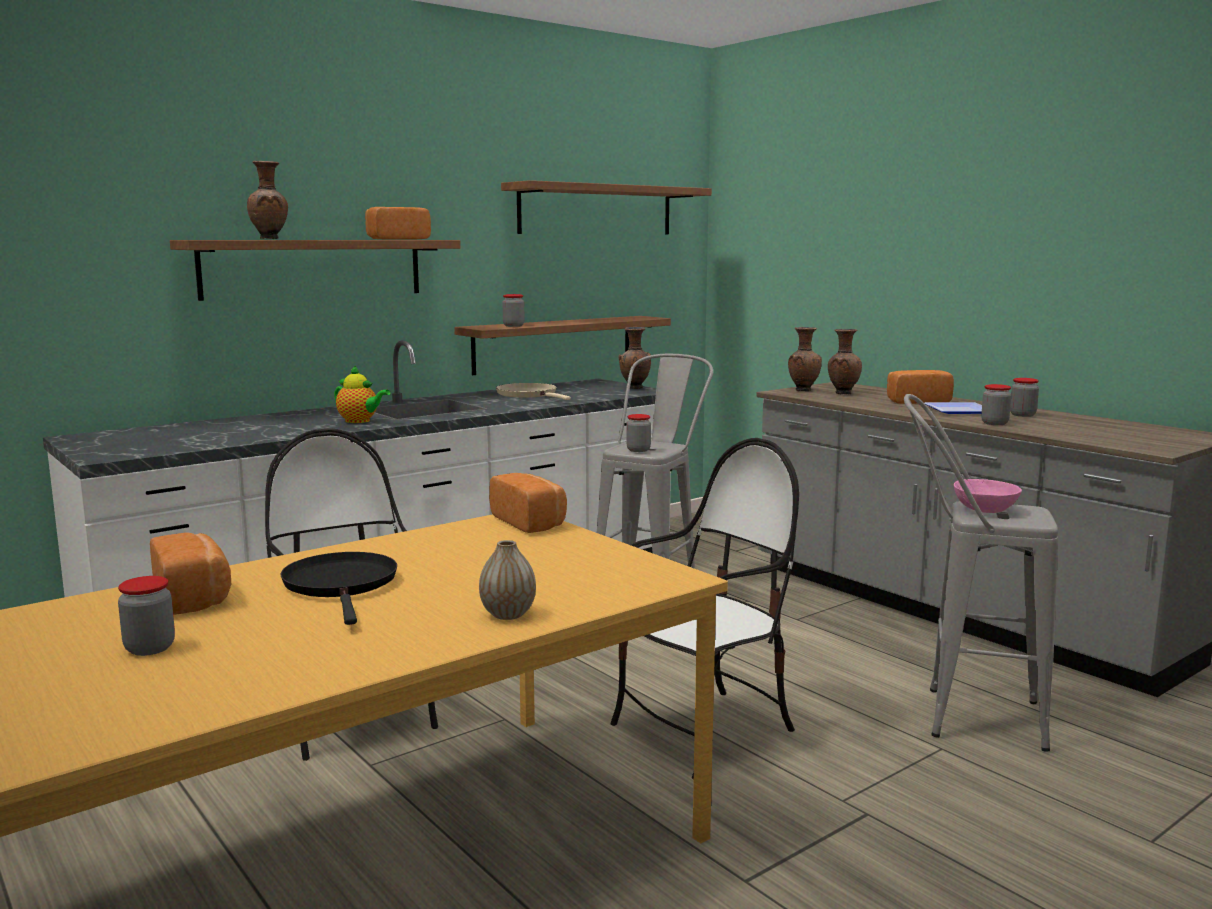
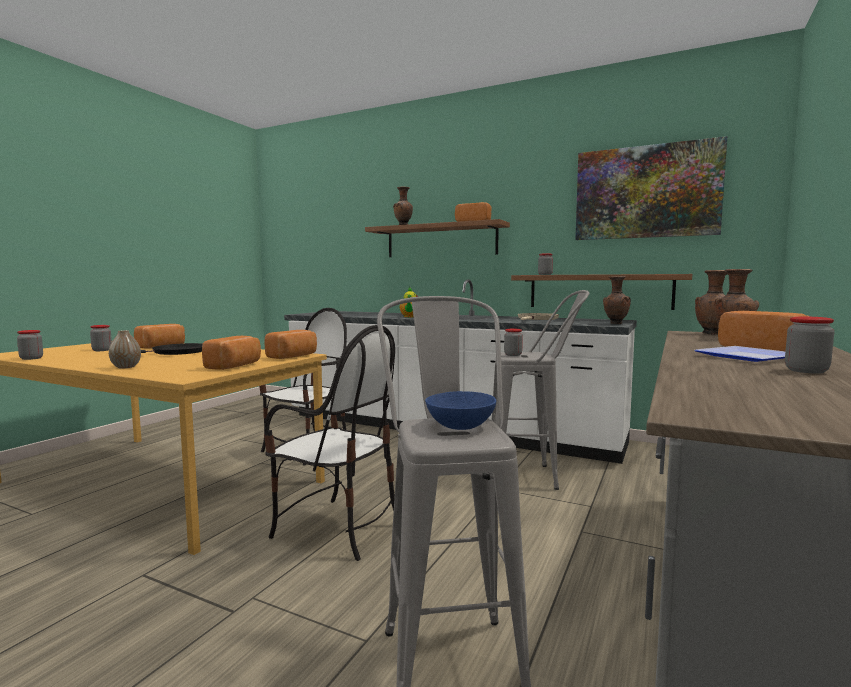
camera: 65 degrees right, 5 degrees down
shelf [501,180,712,235] -> picture [575,136,727,240]
pink bowl [954,479,1022,513] -> blue bowl [425,391,496,430]
jar [981,384,1011,425] -> jar moved to [17,330,43,360]
none -> bread [202,336,261,370]

